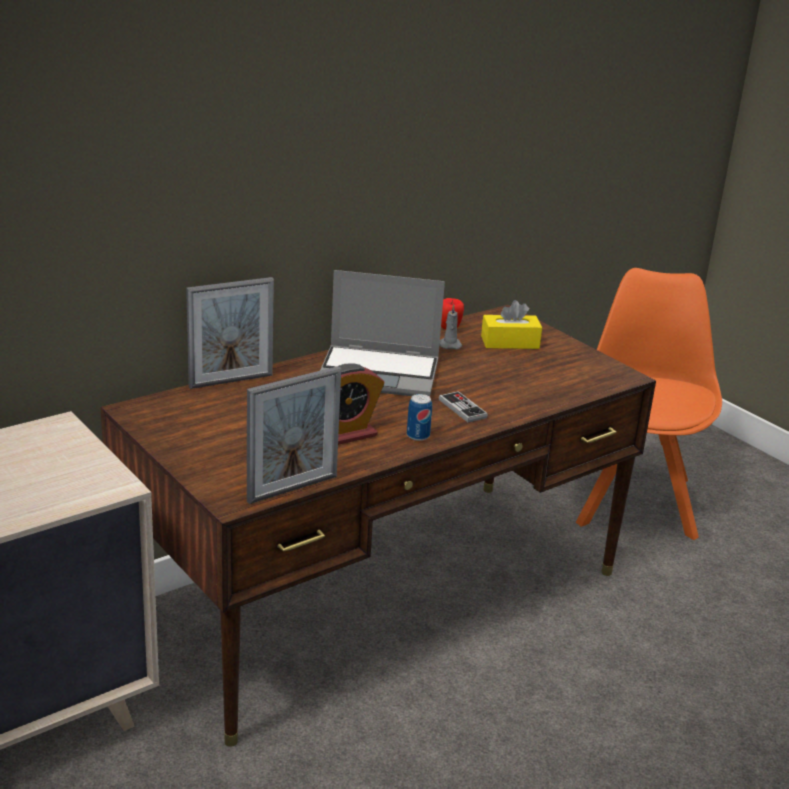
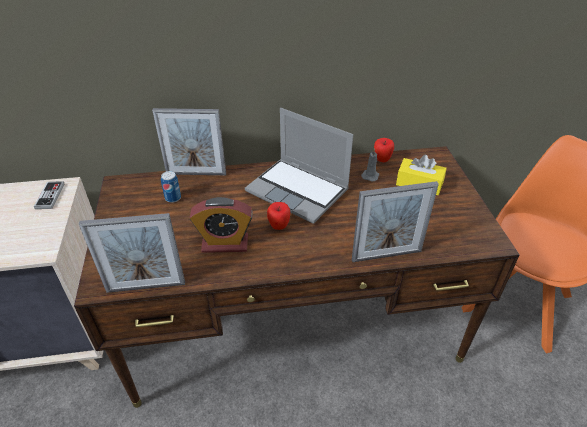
camera: 30 degrees right, 15 degrees up
can [407,394,432,441] -> can moved to [161,171,181,203]
game controller [439,391,488,423] -> game controller moved to [34,181,64,209]
none -> apple [267,202,290,230]
none -> picture frame [352,181,439,262]

